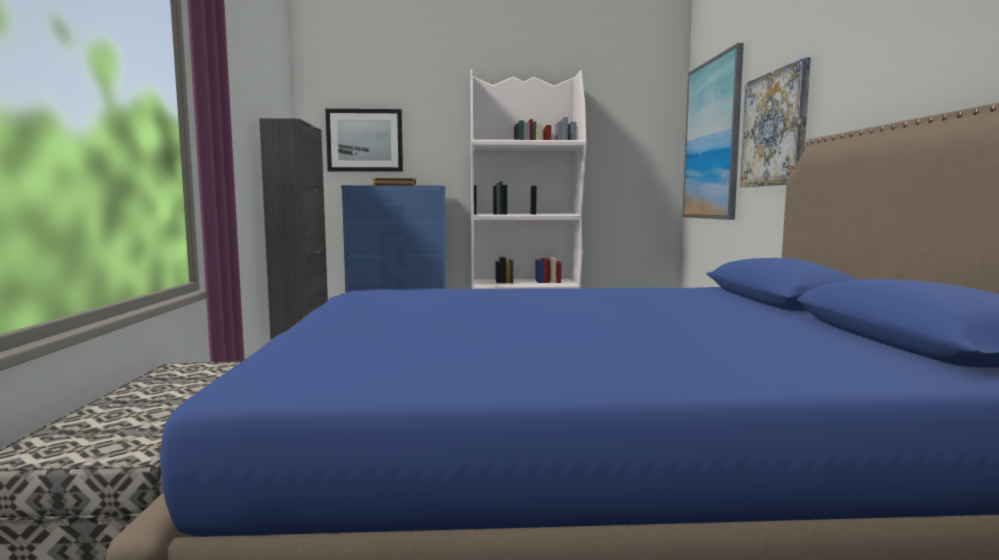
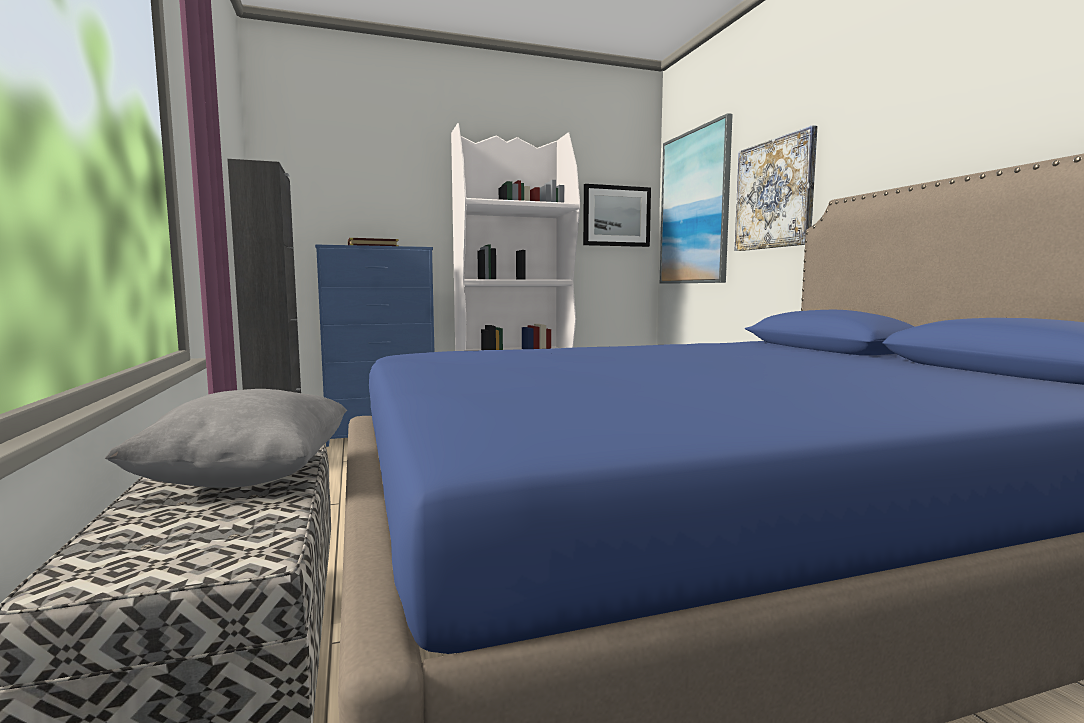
camera: 15 degrees left, 0 degrees up
picture [325,109,403,172] -> picture moved to [583,184,651,247]
none -> grey pillow [105,389,347,488]

